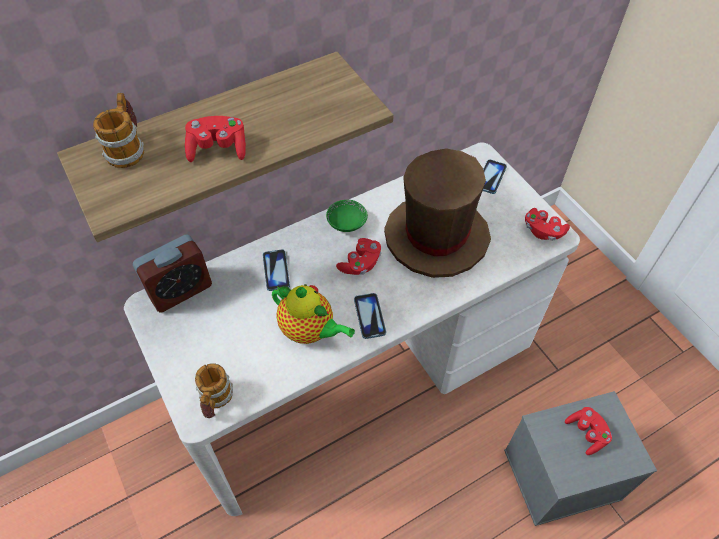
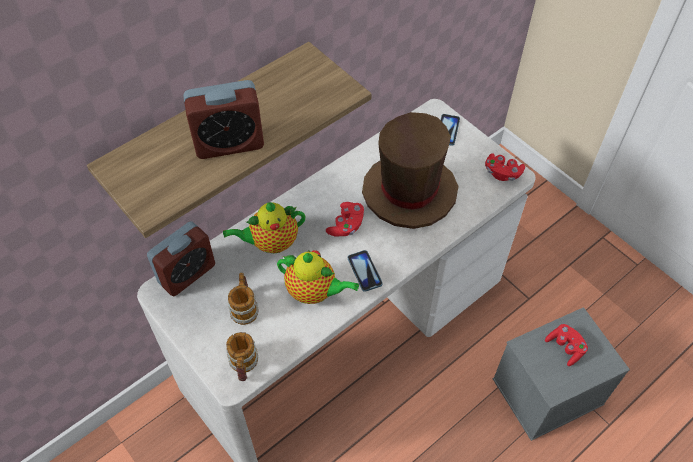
camera: 10 degrees left, 0 degrees up
mug [93,93,144,168] -> mug moved to [228,273,258,325]
red game controller [185,116,246,162] -> alarm clock [183,80,264,159]
phone [263,249,290,291] -> teapot [223,202,305,253]
green bowl [326,200,368,232] -> none

